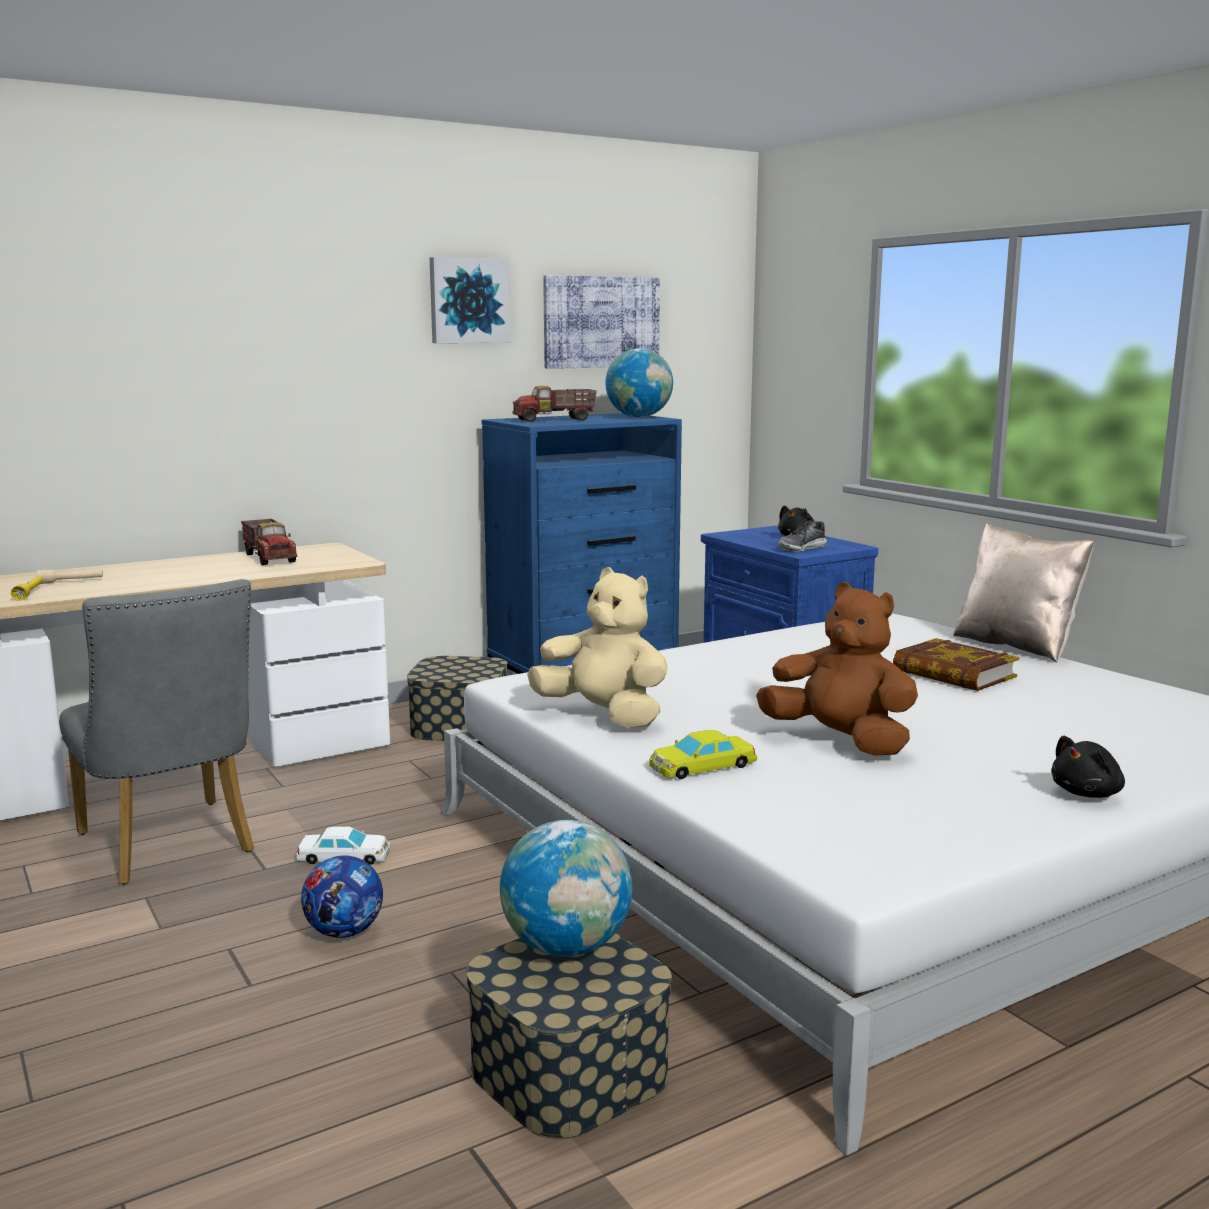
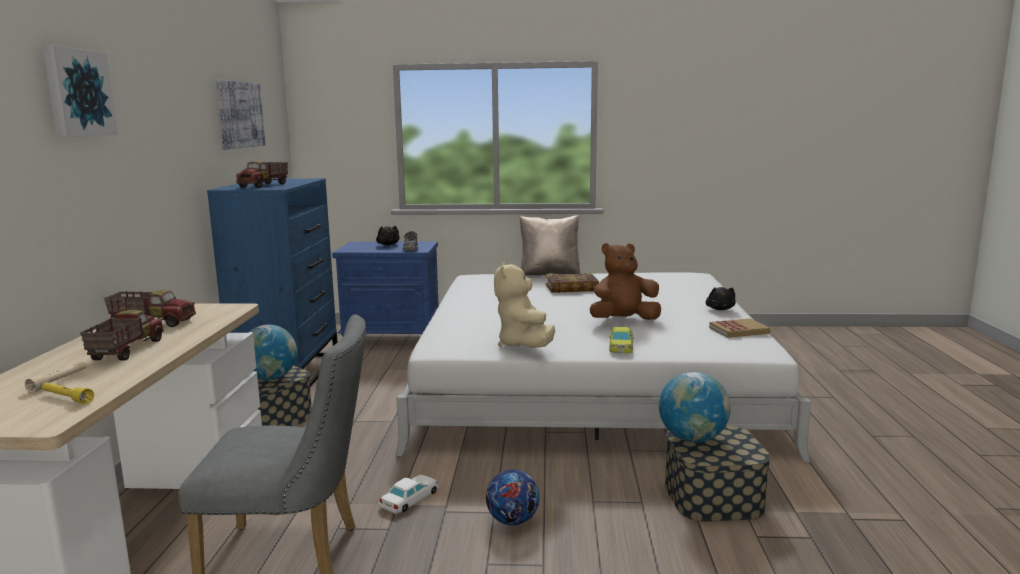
camera: 55 degrees left, 0 degrees up
picture [430,257,510,343] -> picture moved to [43,45,118,137]
beige plush toy [527,567,667,728] -> beige plush toy turned 75 degrees counterclockwise [494,262,555,348]
globe [605,348,673,417] -> globe moved to [248,324,297,380]
none -> toy truck [80,310,164,360]
none -> book [709,318,770,338]

